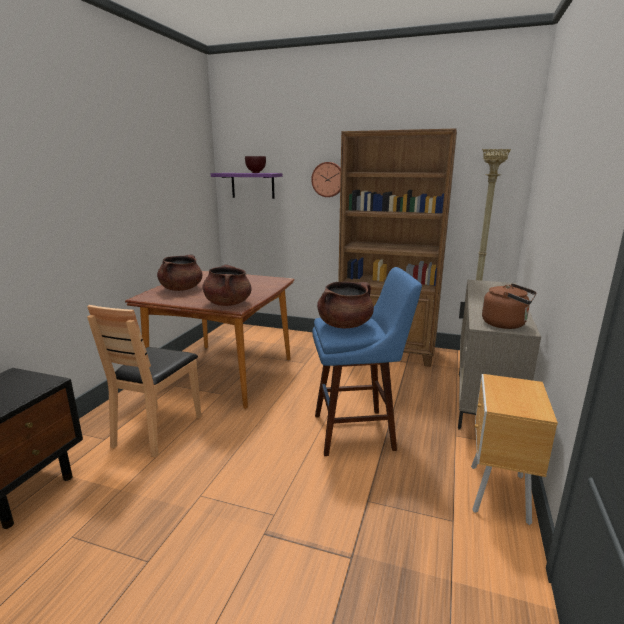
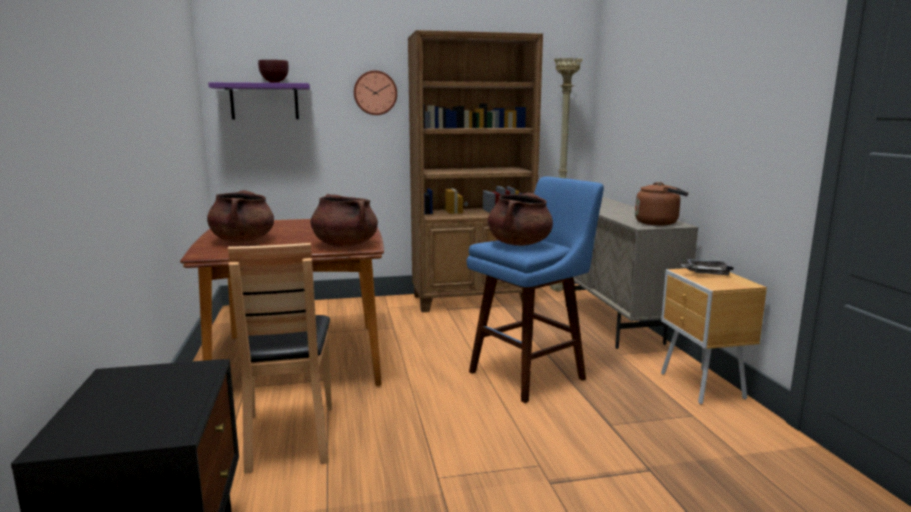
camera: 30 degrees left, 5 degrees down
none -> grey tray [681,259,733,275]

